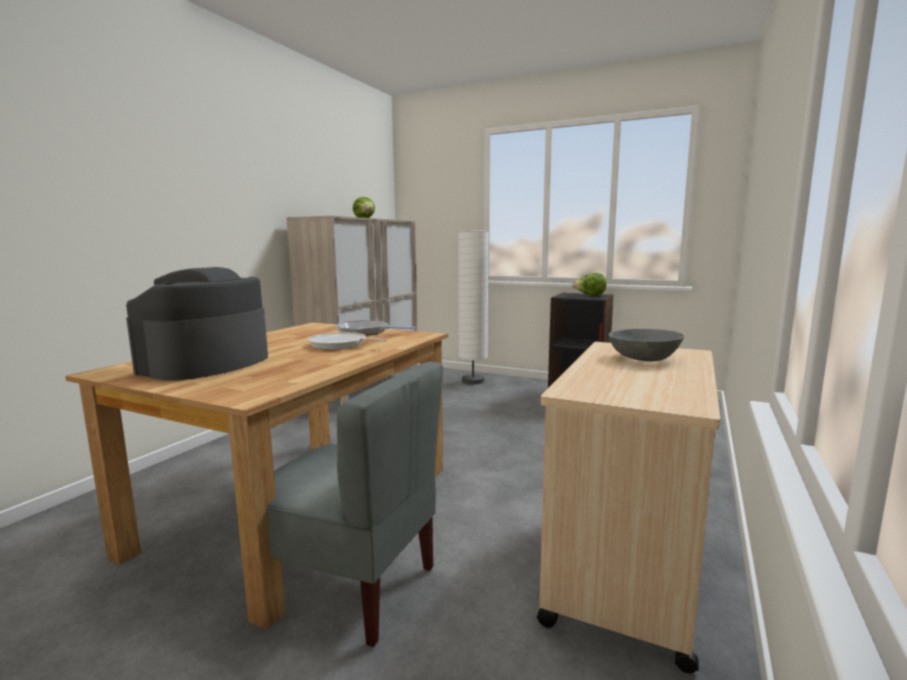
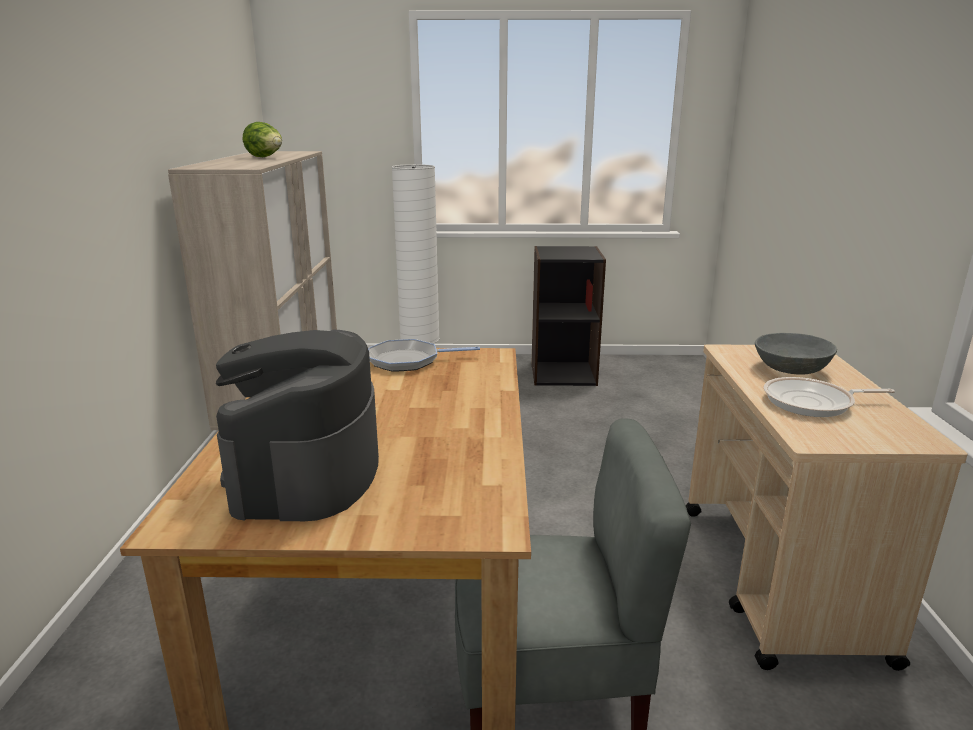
camera: 25 degrees left, 10 degrees up
frying pan [307,332,387,350] -> frying pan moved to [764,377,895,417]
lettuce [572,273,607,296] -> none

